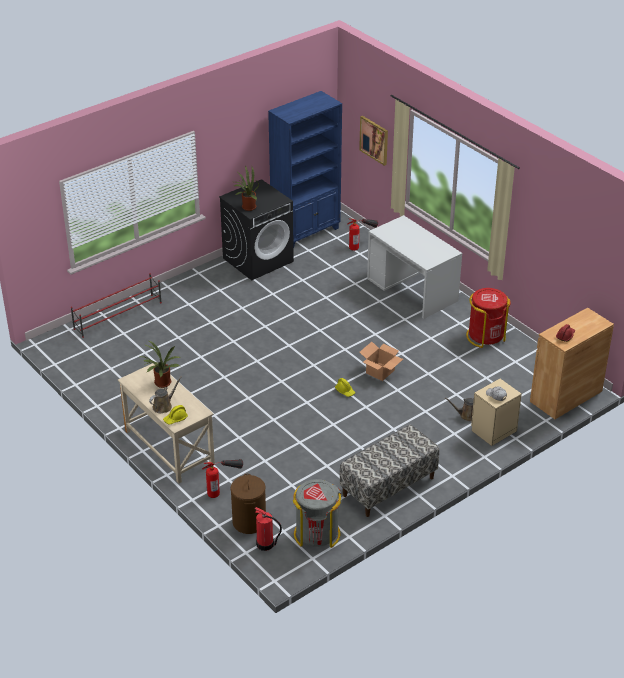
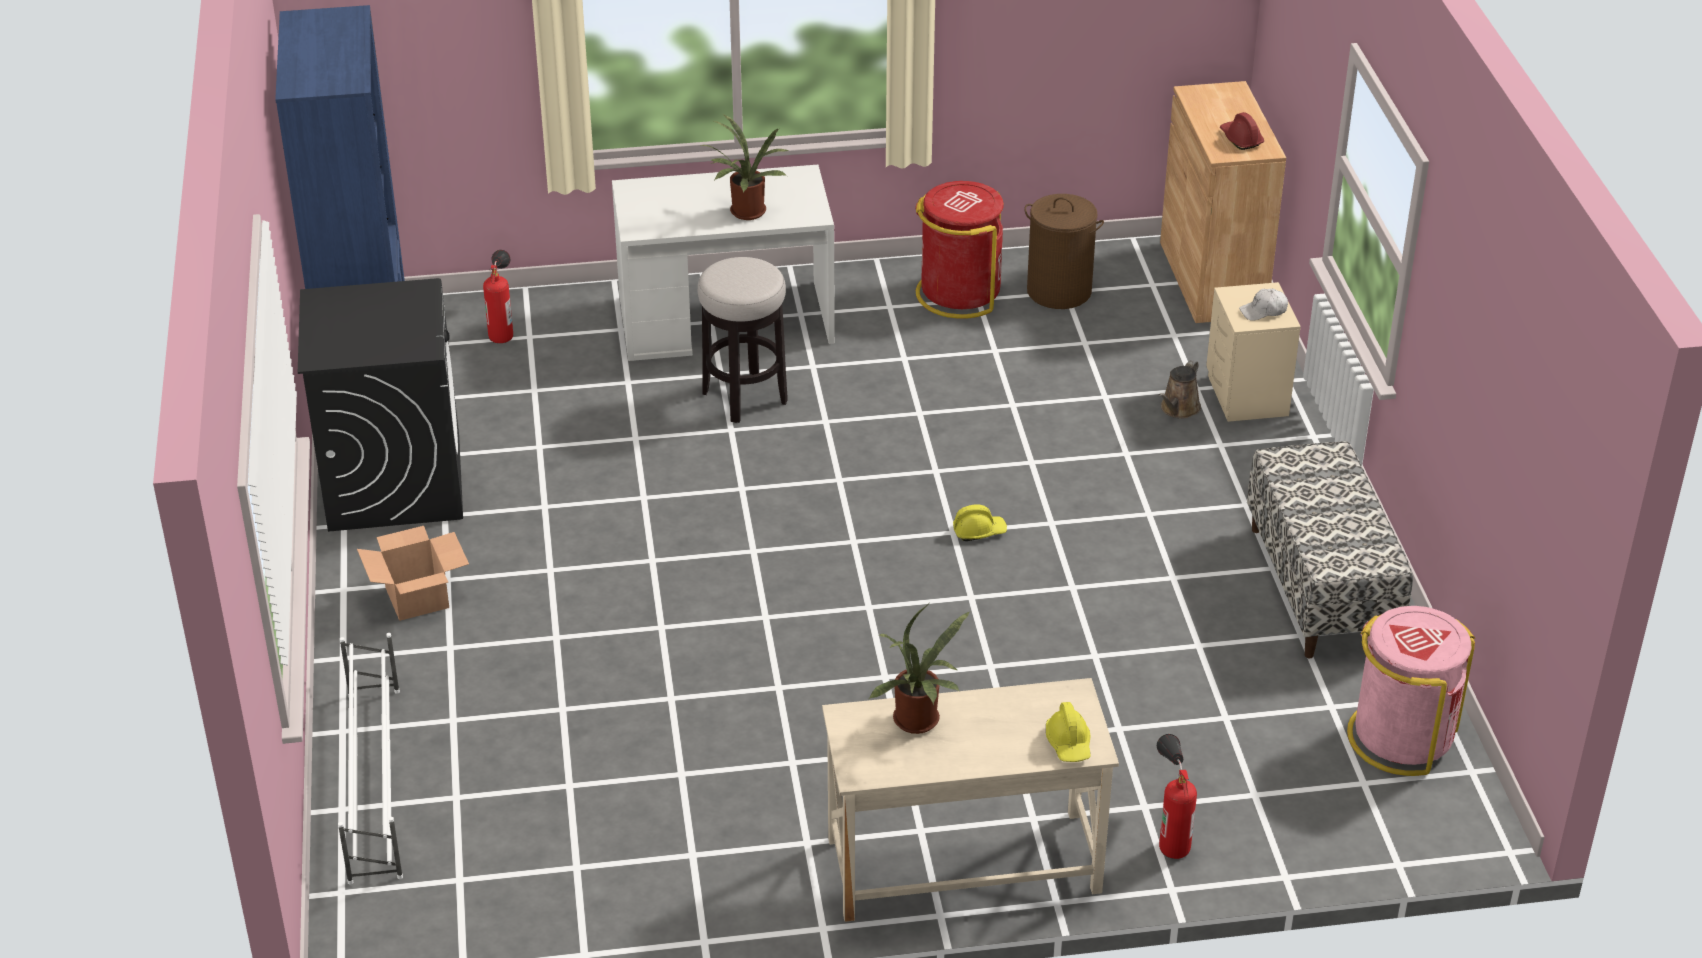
camera: 60 degrees left, 0 degrees up
red shoe rack [71,273,162,338] -> white shoe rack [338,633,403,885]
brown watering can [149,376,182,413] -> none
brown laundry basket [231,474,266,534] -> brown laundry basket moved to [1024,194,1104,309]
potted plant [234,166,259,211] -> potted plant moved to [700,114,789,220]
fire extinguisher [255,507,282,551] -> none
grey trash can [293,479,341,548] -> pink trash can [1347,606,1475,776]
picture [359,116,388,166] -> none
cardboard box [360,342,403,381] -> cardboard box moved to [357,526,469,621]
none -> stool [698,257,788,423]

